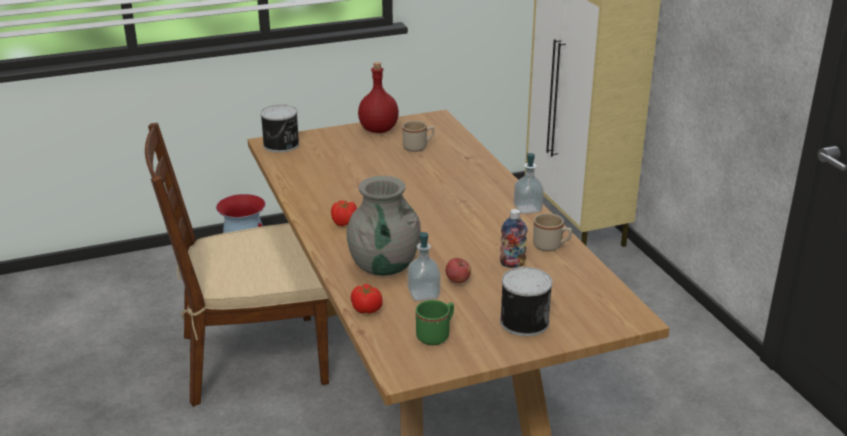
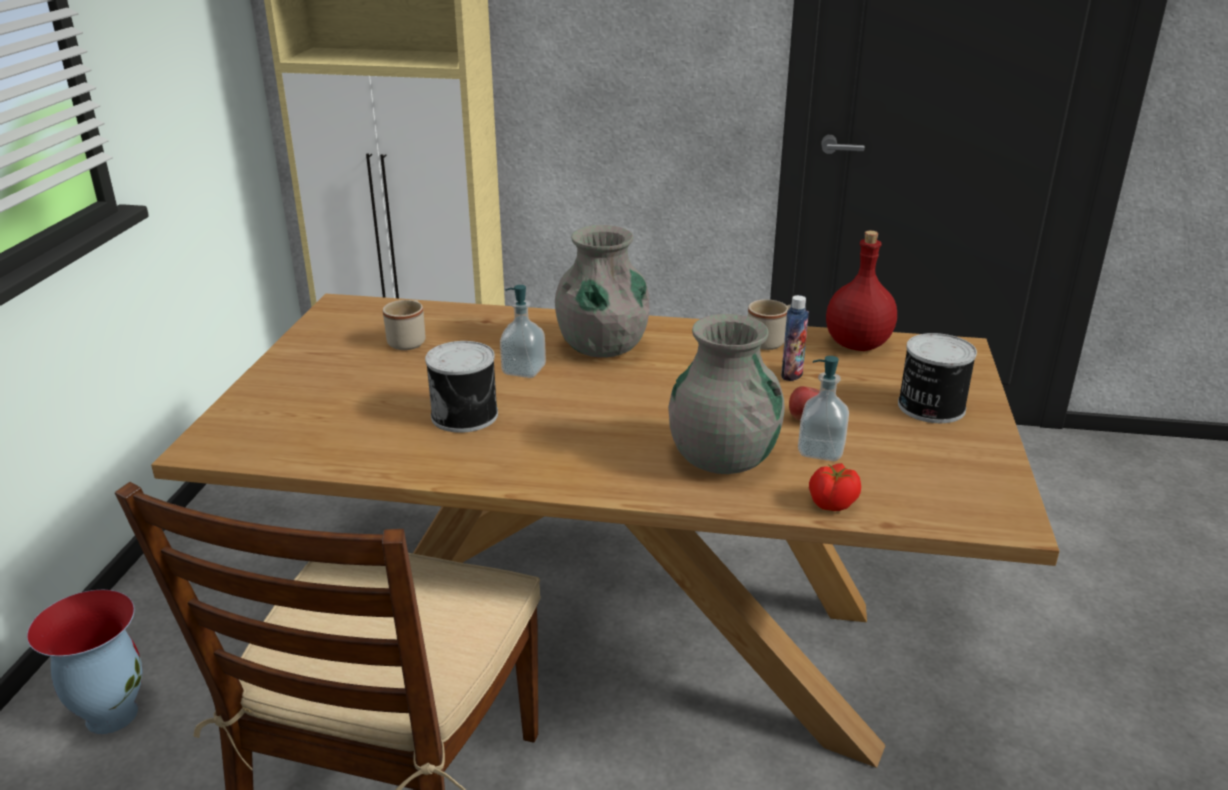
camera: 60 degrees left, 0 degrees up
can [260,104,299,153] -> can moved to [425,341,498,433]
tomato [331,200,357,226] -> none
red bottle [358,62,399,133] -> red bottle moved to [826,231,897,351]
green mug [416,300,454,345] -> none
soap dispenser [514,153,544,214] -> soap dispenser moved to [500,285,546,378]
none -> grey vase [555,225,650,358]

